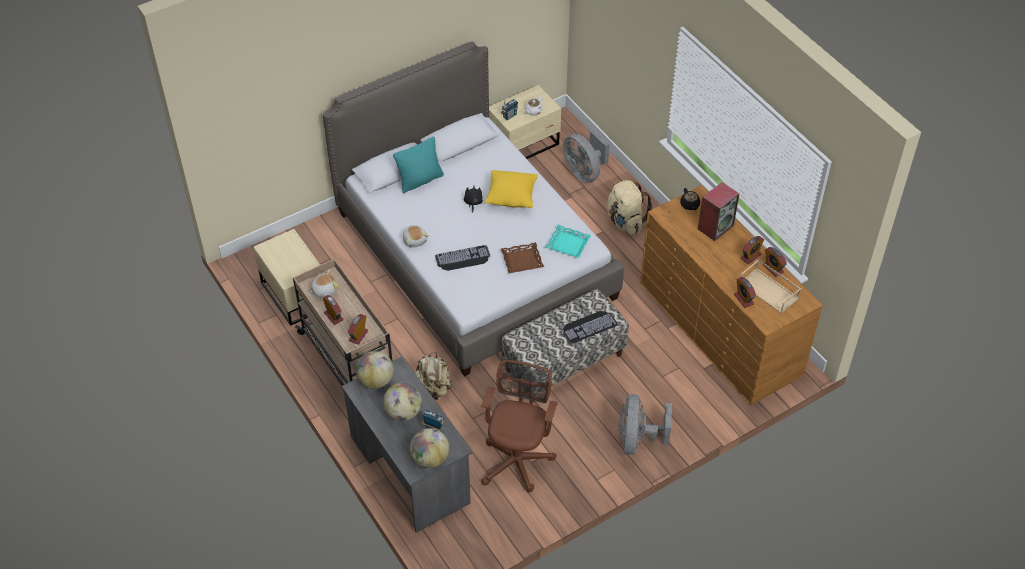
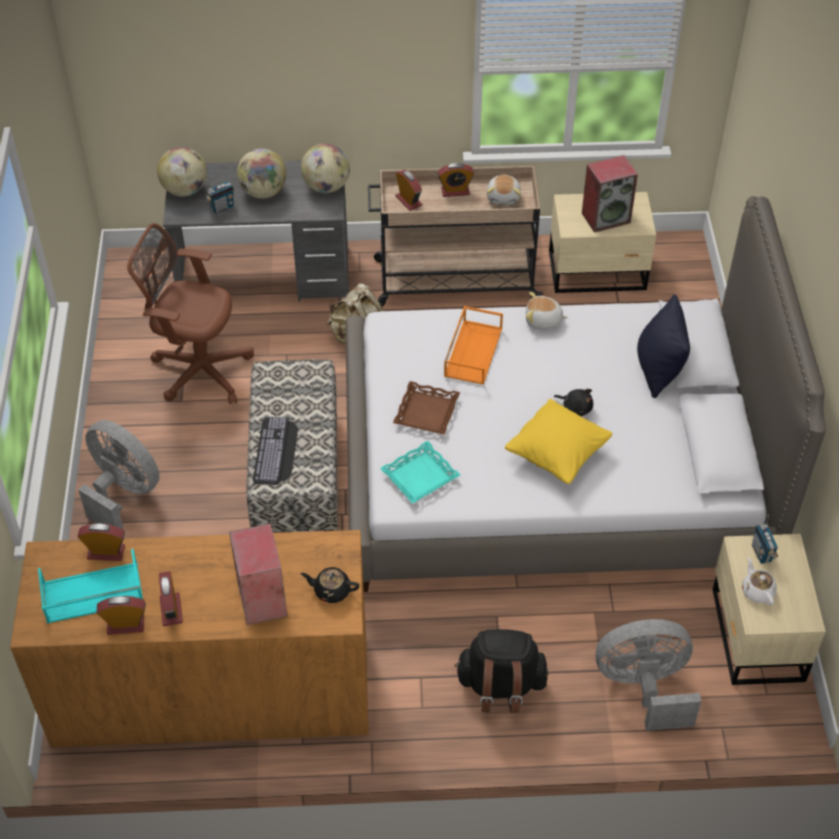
camera: 120 degrees right, 0 degrees up
turquoise pillow [393,137,444,193] -> black pillow [637,295,690,398]
keyboard [435,245,490,271] -> orange tray [444,306,503,385]
brown office chair [481,360,558,492] -> brown office chair turned 150 degrees clockwise [127,223,254,404]
beige backpack [607,180,652,234] -> black backpack [455,629,549,713]
beige tray [740,259,801,314] -> turquoise tray [38,549,143,623]
none -> speaker [582,155,638,233]

